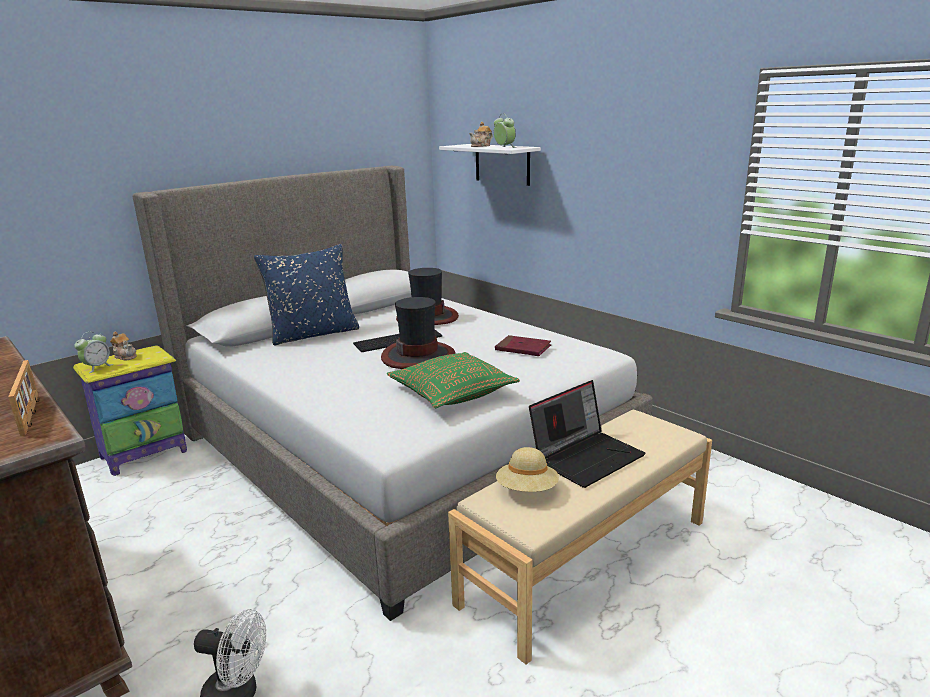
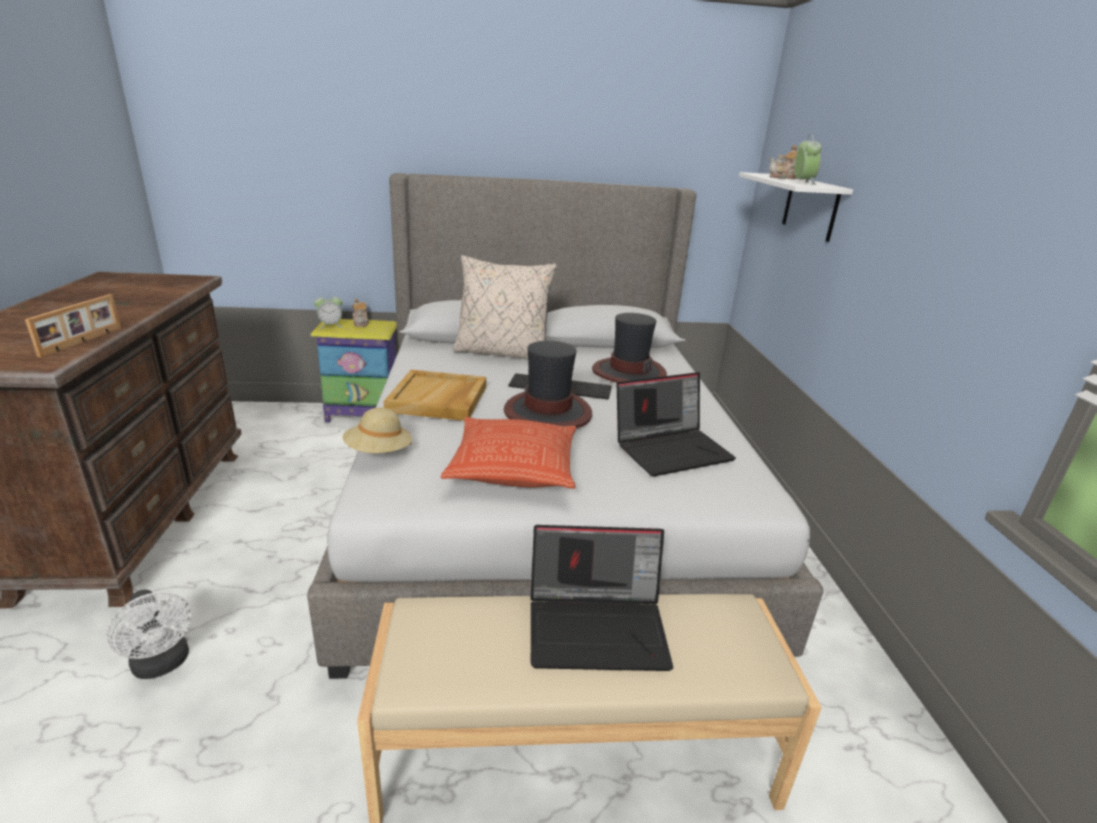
camera: 35 degrees right, 5 degrees up
blue pillow [254,244,359,345] -> beige pillow [454,255,557,359]
green pillow [387,352,520,408] -> orange pillow [440,417,576,489]
red book [495,335,551,356] -> laptop [617,372,736,476]
beige hat [496,447,559,492] -> beige hat moved to [343,408,412,453]
none -> beige tray [383,370,486,421]

